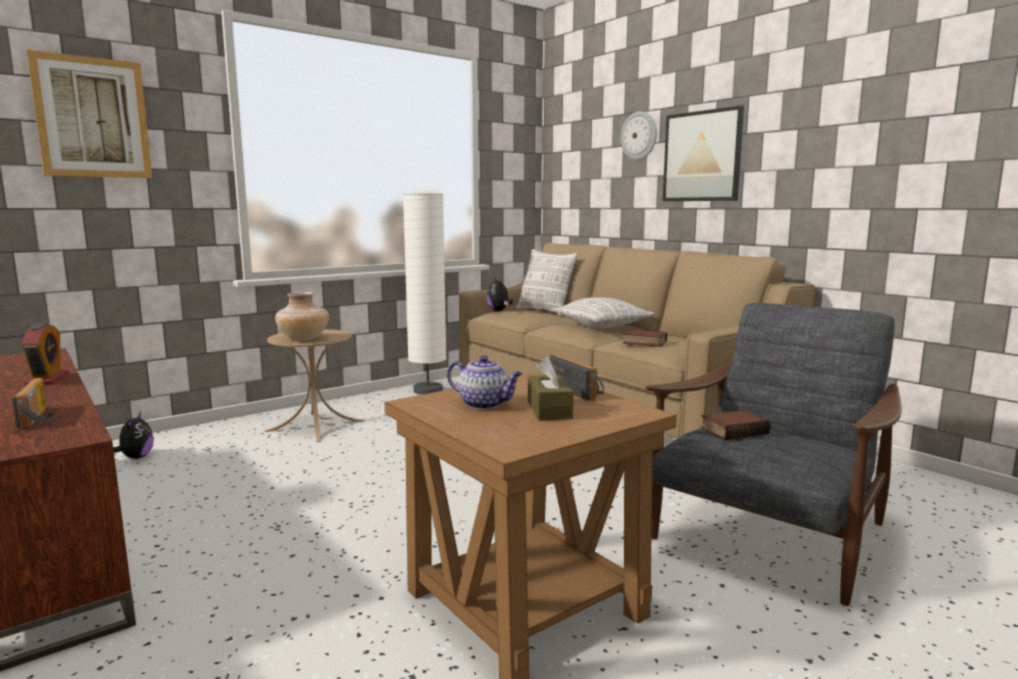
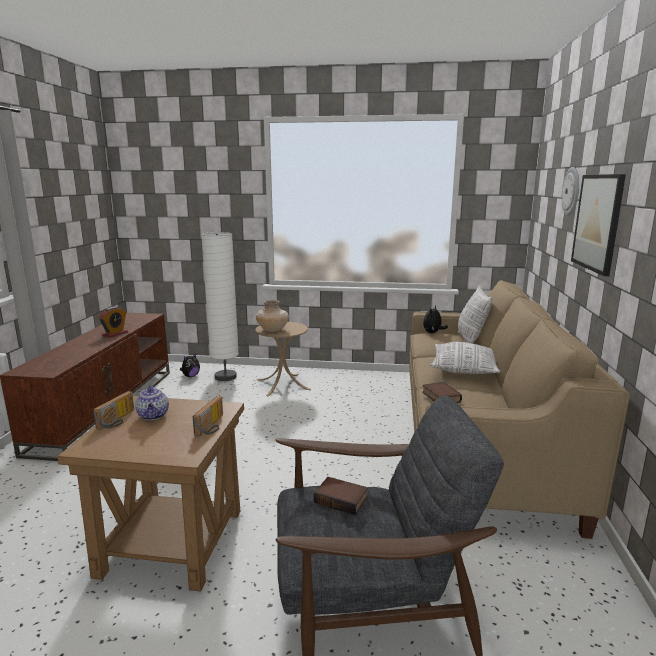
camera: 45 degrees right, 5 degrees up
radio [12,378,56,429] -> radio moved to [93,391,134,430]
picture [27,50,152,178] -> none
white floor lamp [403,193,447,395] -> white floor lamp moved to [201,232,239,381]
brown tissue box [528,357,573,421] -> none

